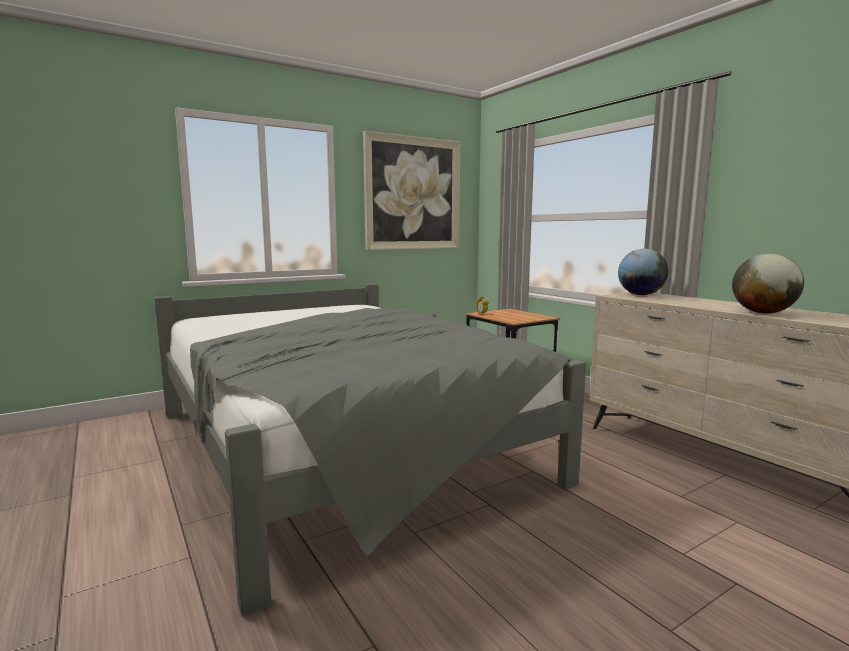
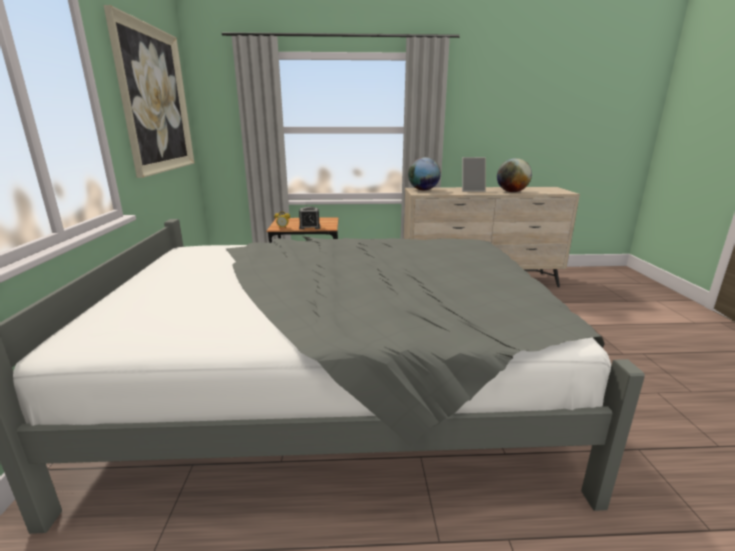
camera: 60 degrees left, 10 degrees up
none -> alarm clock [299,206,320,230]
none -> picture frame [462,157,486,192]

